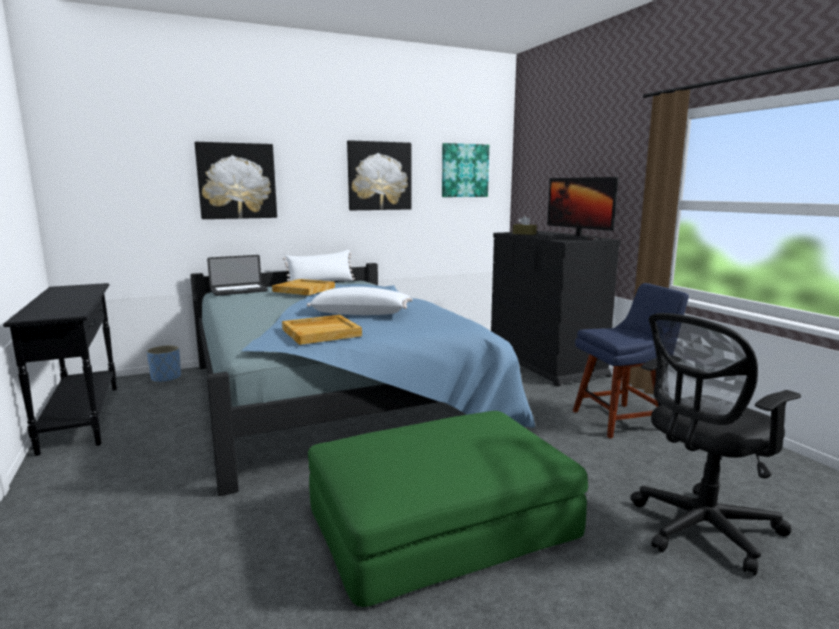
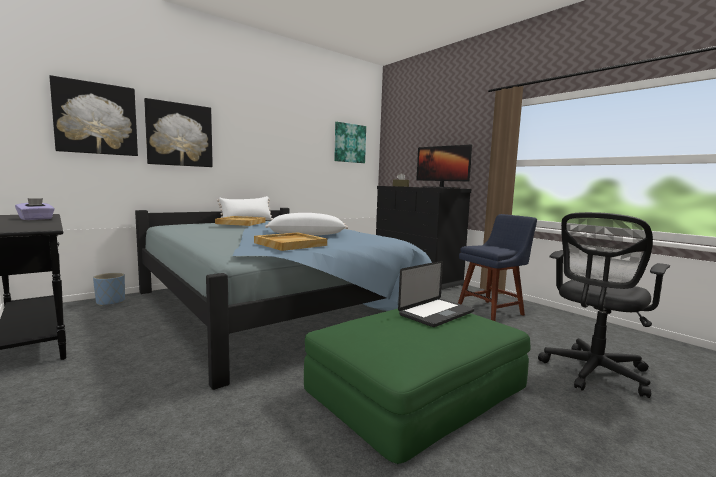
camera: 15 degrees left, 5 degrees down
laptop [207,255,268,296] -> laptop moved to [398,261,474,327]
picture [347,140,412,210] -> picture moved to [49,75,138,156]
none -> purple tissue box [15,198,55,220]

